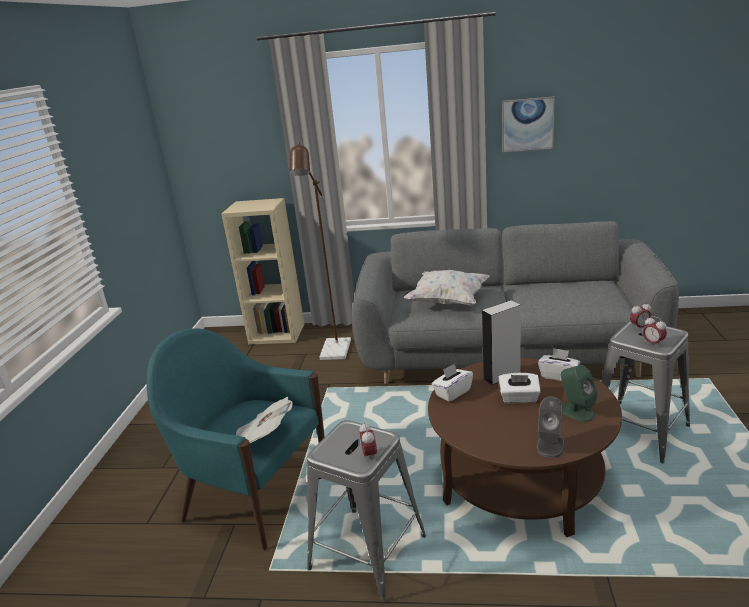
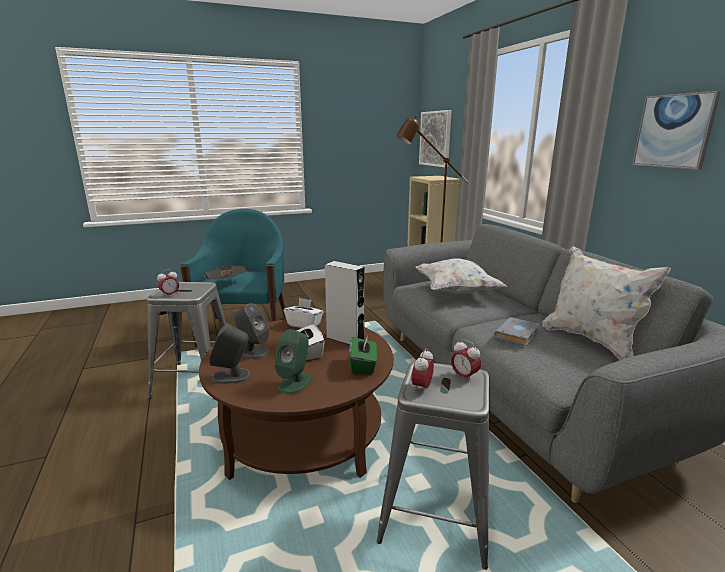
camera: 60 degrees right, 5 degrees down
white tissue box [538,348,580,381] -> green tissue box [349,335,377,374]
none -> grey speaker [234,303,270,359]
none -> picture [419,110,452,168]
none -> grey book [494,317,540,346]
none -> white pillow [542,246,671,360]

